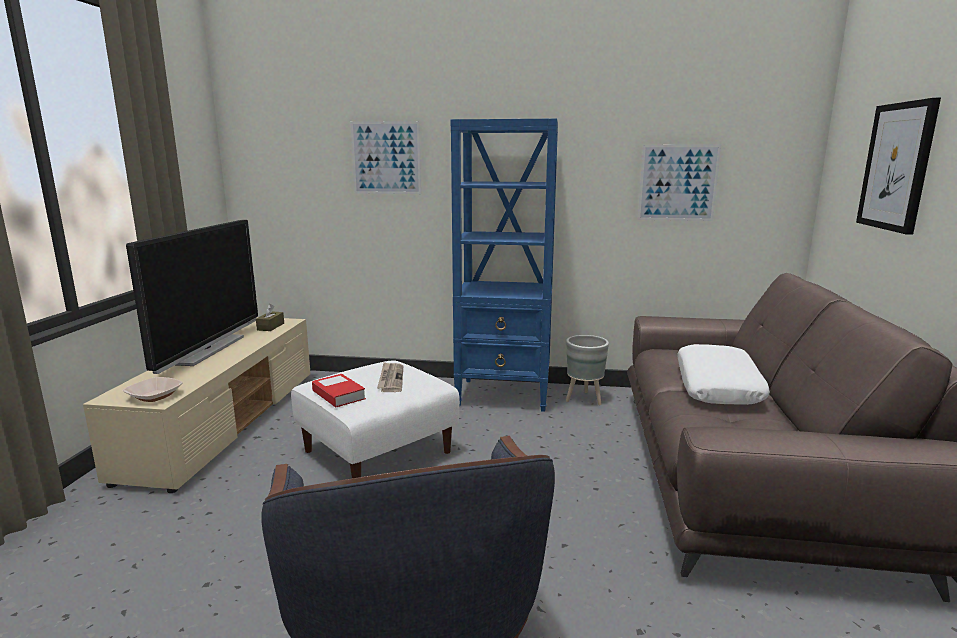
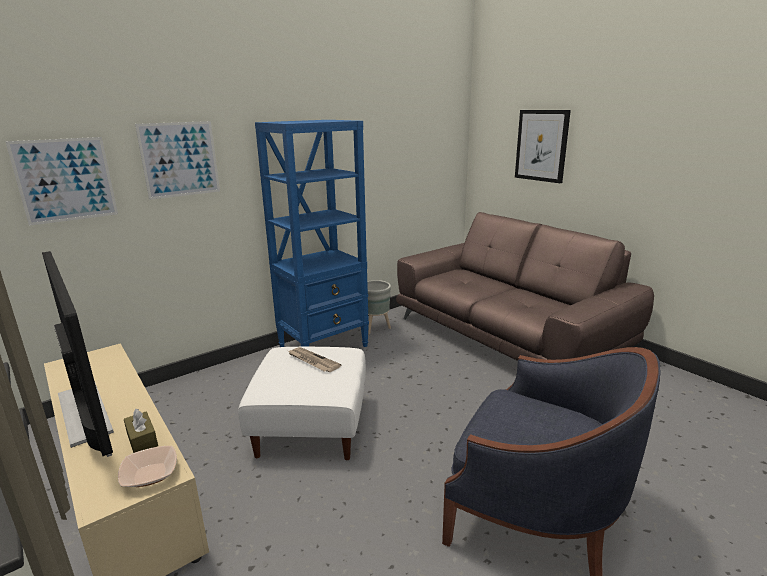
camera: 45 degrees left, 5 degrees up
brown tissue box [256,304,284,331] -> brown tissue box moved to [124,409,158,453]
book [312,374,366,407] -> none
picture [638,145,721,221] -> picture moved to [5,137,118,226]
white pillow [677,344,770,405] -> none

